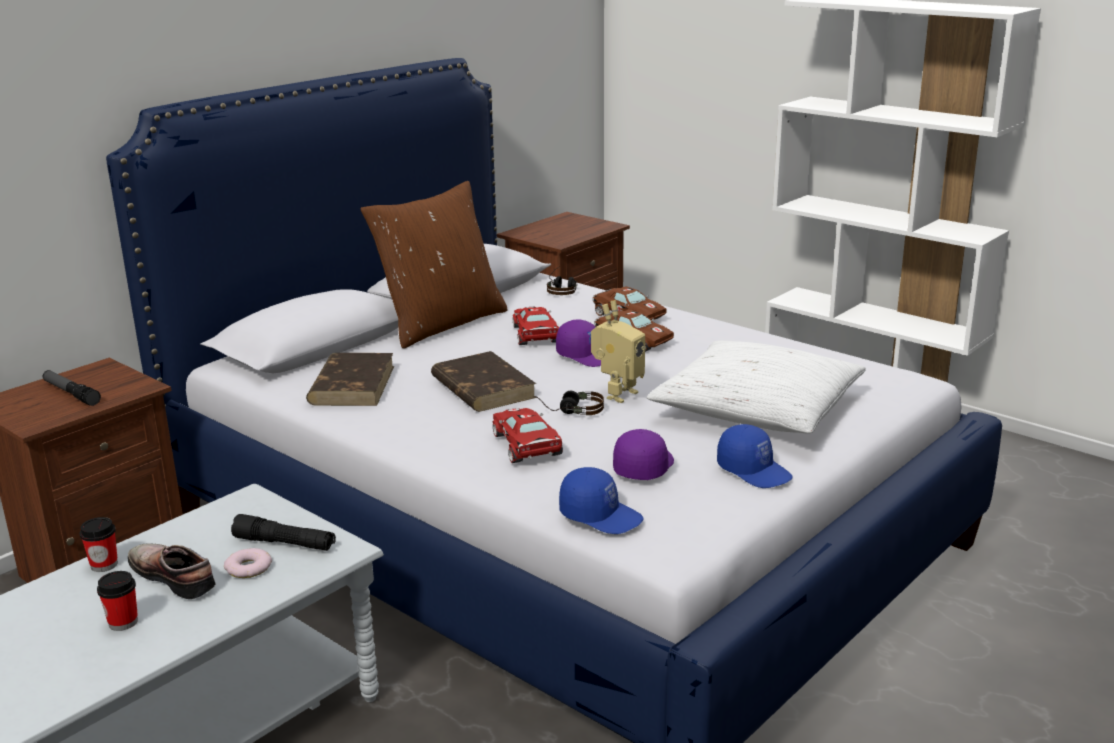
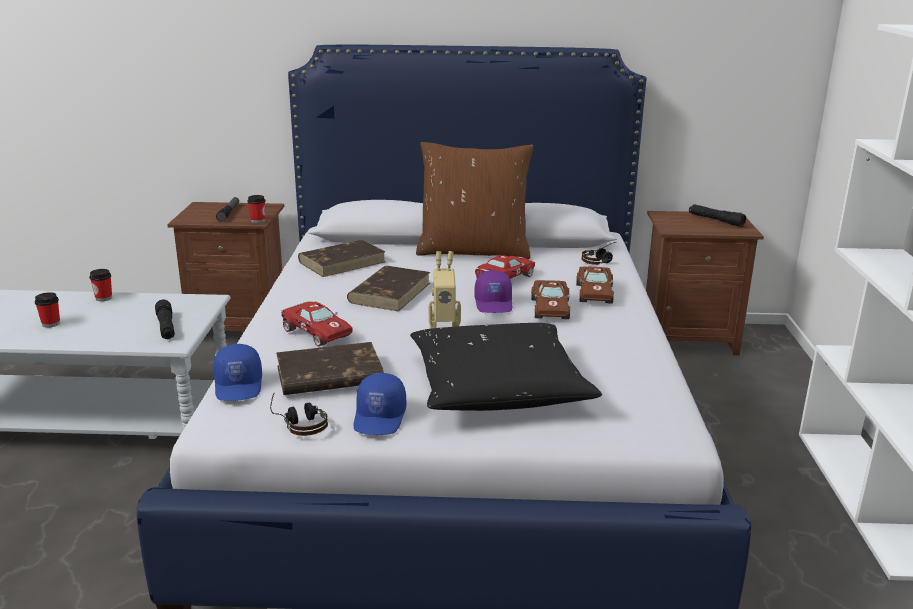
camera: 50 degrees right, 0 degrees up
shoe [128,543,215,599] -> none
donut [224,548,272,578] -> none
red toy car [493,408,563,463] -> red toy car turned 105 degrees clockwise [281,301,353,346]
headphones [536,391,604,415] -> headphones moved to [270,394,328,436]
purple cap [613,429,674,480] -> brown book [276,342,384,395]
white pillow [647,340,866,433] -> black pillow [410,323,602,411]
none -> cup [247,195,266,223]
none -> black flashlight [689,204,746,227]

